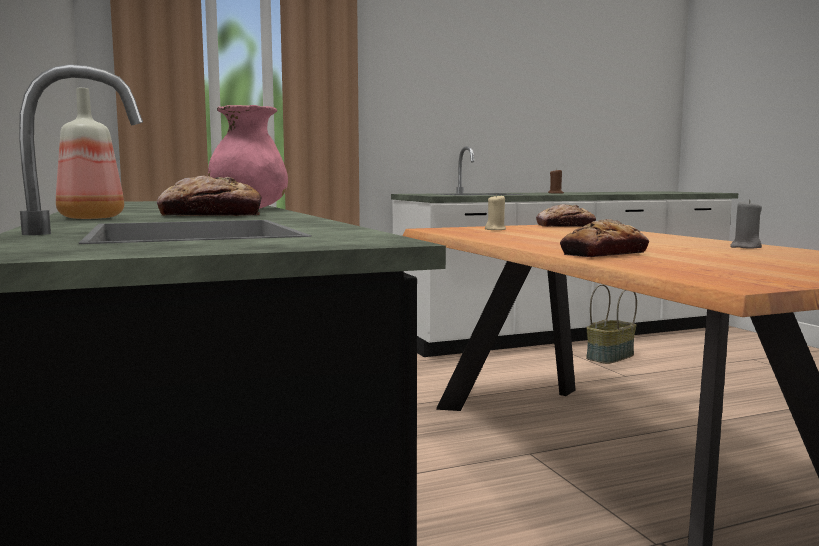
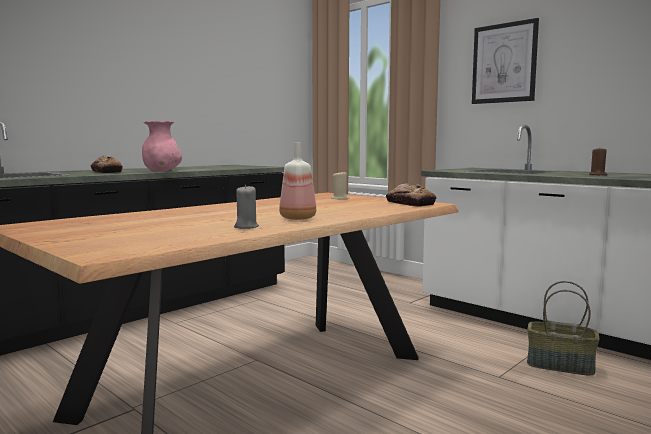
camera: 65 degrees right, 0 degrees up
bottle [56,88,124,219] -> bottle moved to [279,142,316,220]
bread [560,219,649,257] -> none
none -> picture [472,18,539,104]

